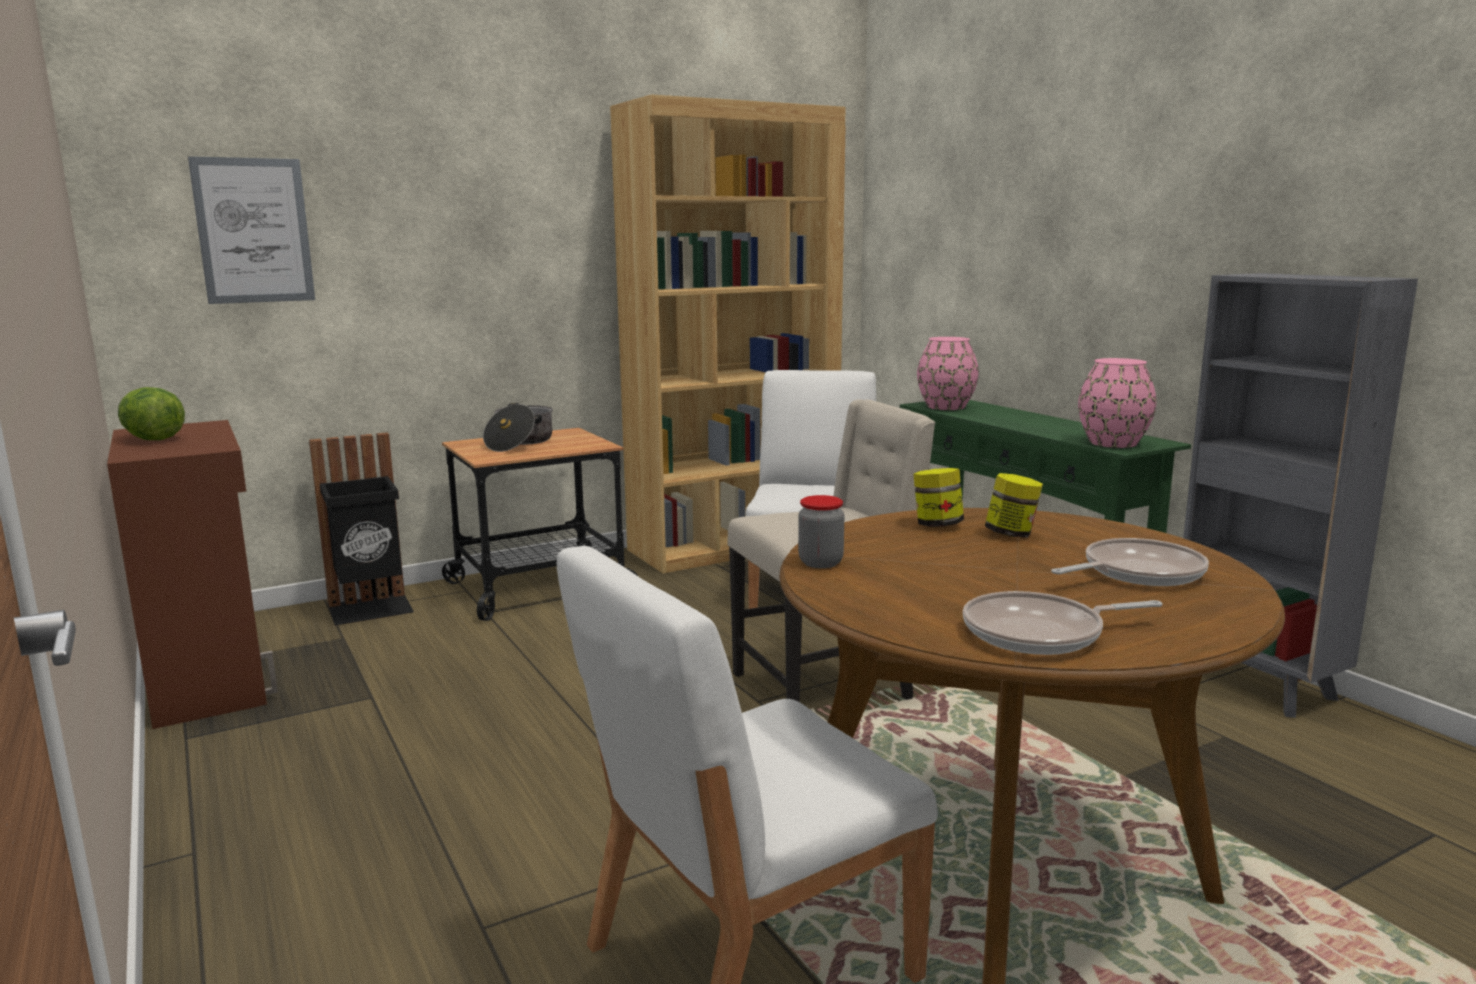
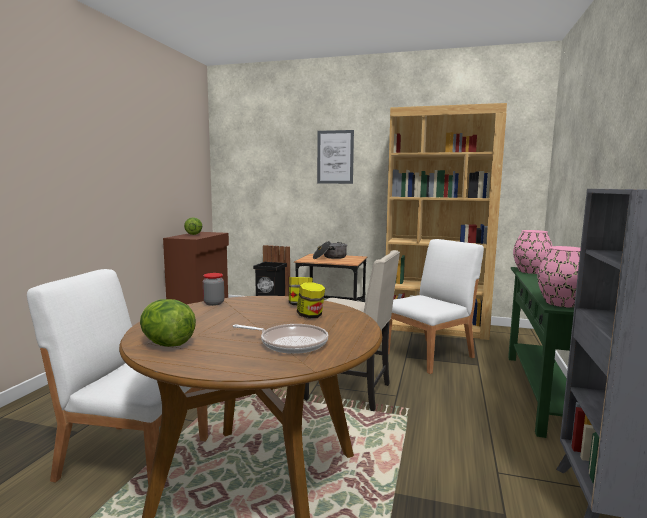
camera: 45 degrees right, 5 degrees down
picture [188,156,315,304] -> picture moved to [317,130,354,184]
frying pan [963,591,1163,655] -> lettuce [140,299,196,346]

